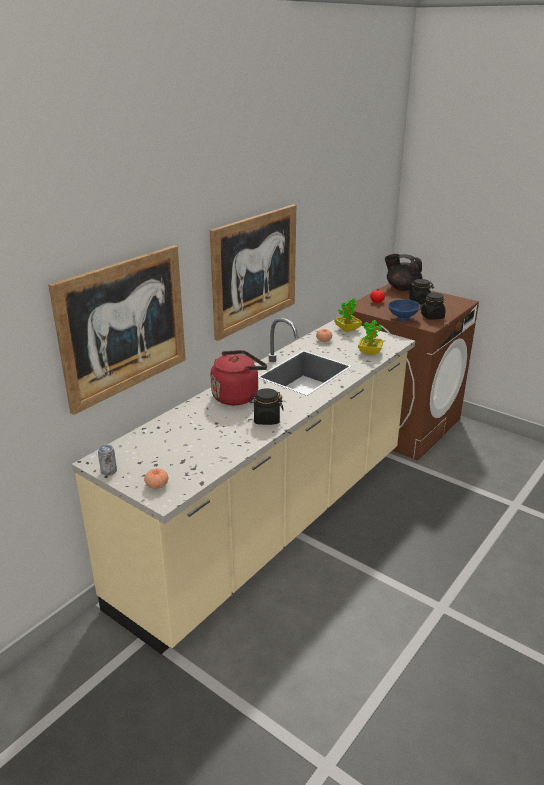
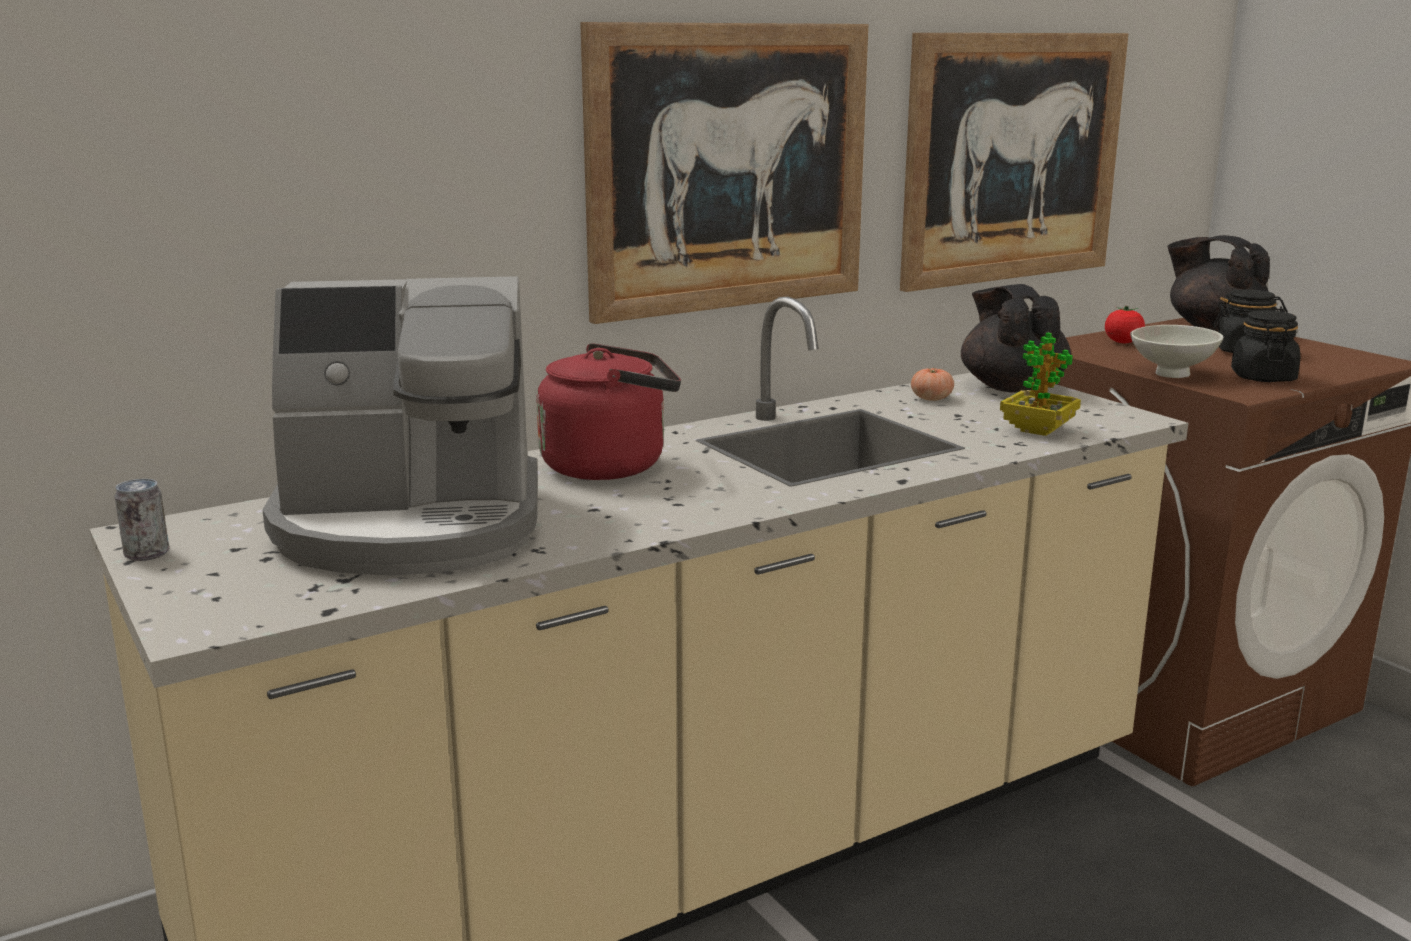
camera: 20 degrees right, 10 degrees down
picture [48,245,186,415] -> picture moved to [900,33,1129,292]
tomato [144,468,168,489] -> none
black jar [249,388,284,425] -> none
potted plant [334,298,362,332] -> black teapot [961,284,1071,392]
blue bowl [388,299,421,321] -> white bowl [1130,325,1224,378]
none -> coffee machine [262,276,538,575]

